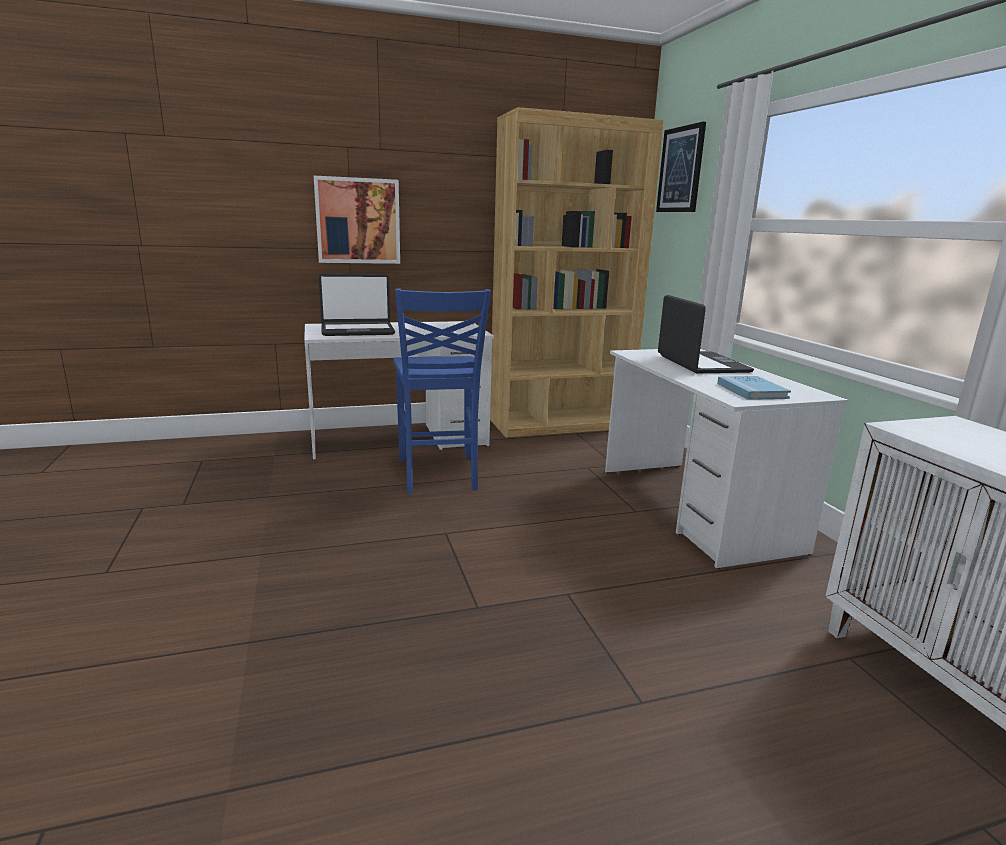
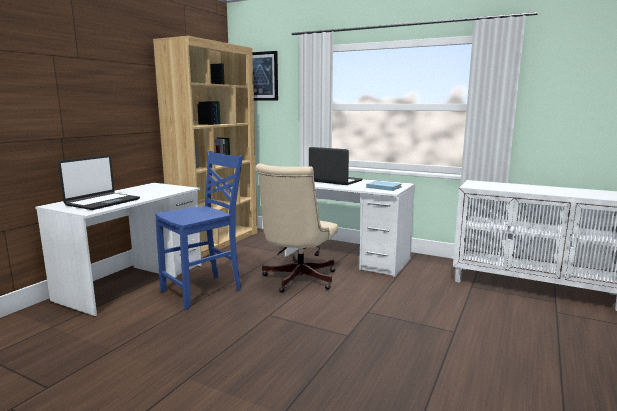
camera: 45 degrees left, 5 degrees down
picture [314,176,400,264] -> none
blue chair [393,289,491,494] -> blue chair turned 75 degrees counterclockwise [155,151,243,310]
none -> beige office chair [256,164,338,293]

